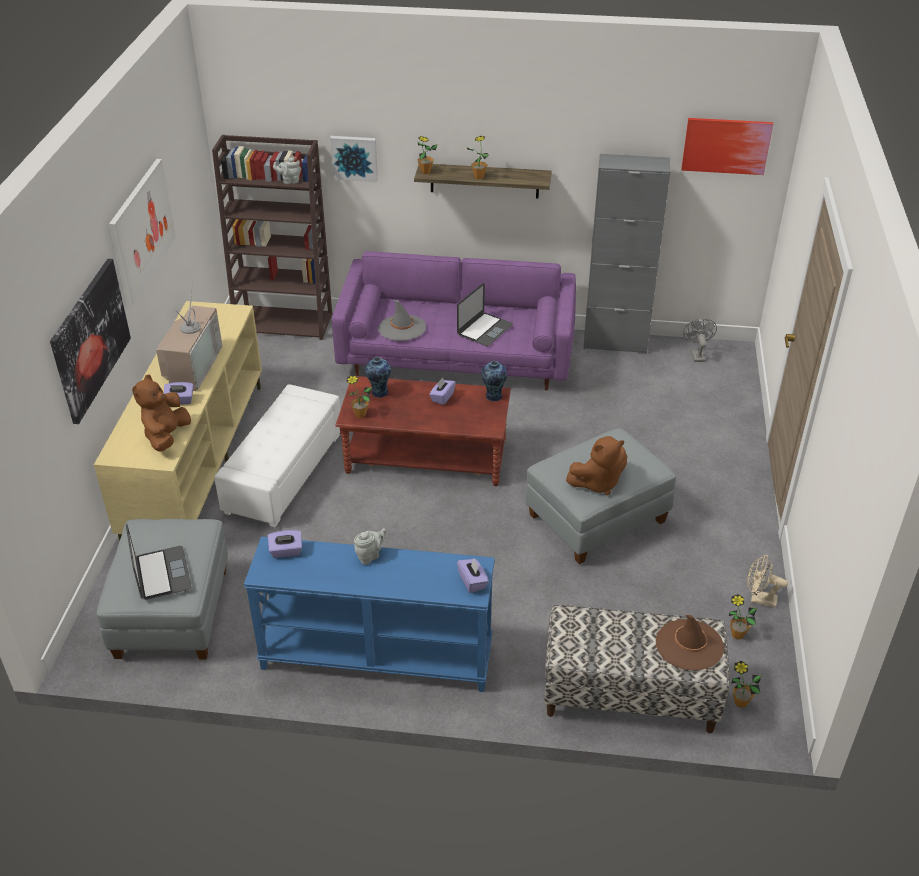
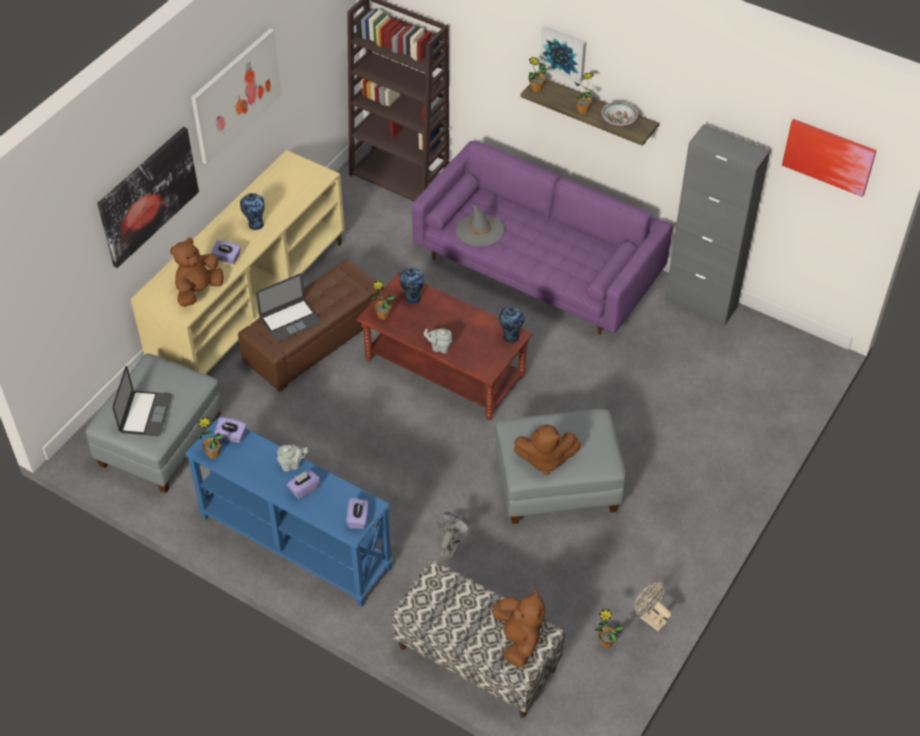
camera: 25 degrees right, 10 degrees up
television [156,280,222,391] -> vase [240,193,265,230]
white ottoman [214,384,340,527] -> brown ottoman [238,259,384,392]
grey teapot [273,157,301,184] -> grey teapot moved to [424,328,453,353]
picture [330,136,378,182] -> picture moved to [540,26,586,83]
purple tissue box [429,378,456,405] -> purple tissue box moved to [287,470,320,499]
laptop [457,283,513,346] -> laptop moved to [256,273,321,342]
brown hat [656,615,724,671] -> brown plush toy [492,589,545,667]
grey fan [683,319,717,362] -> grey fan moved to [435,512,472,560]
potted plant [731,661,761,708] -> potted plant moved to [195,417,223,459]
none -> bowl [602,101,638,126]

